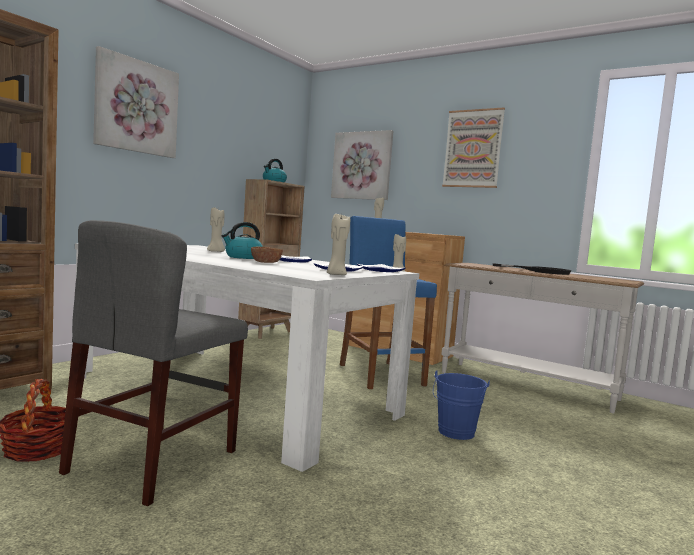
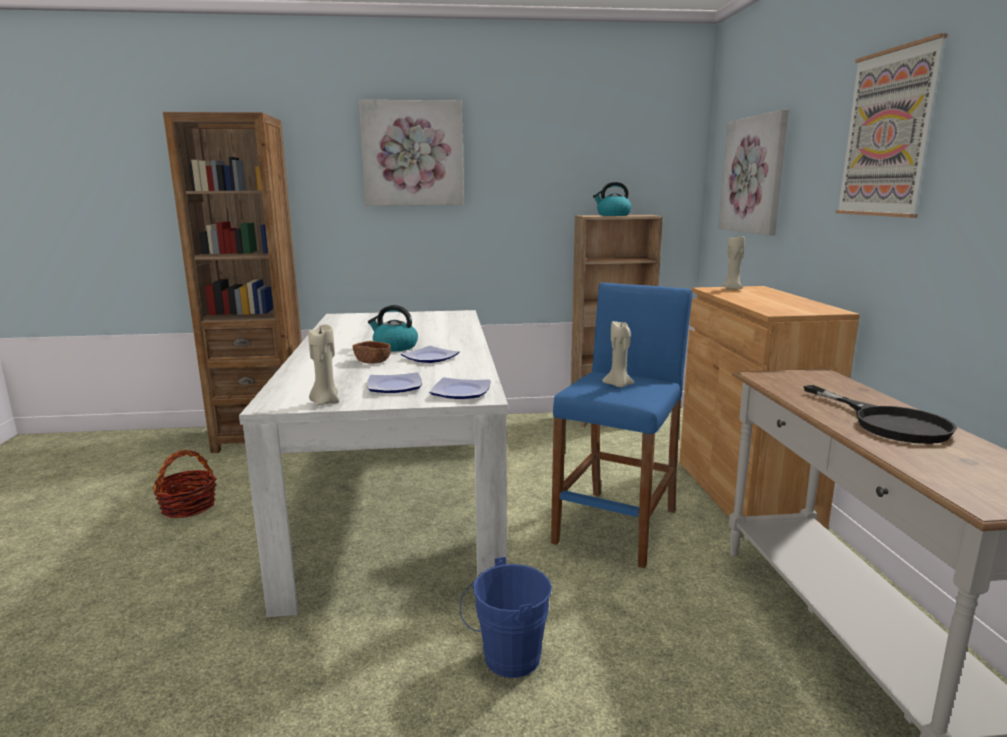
camera: 50 degrees right, 10 degrees up
grey chair [59,220,248,506] -> none
beige candle [207,207,225,252] -> none

